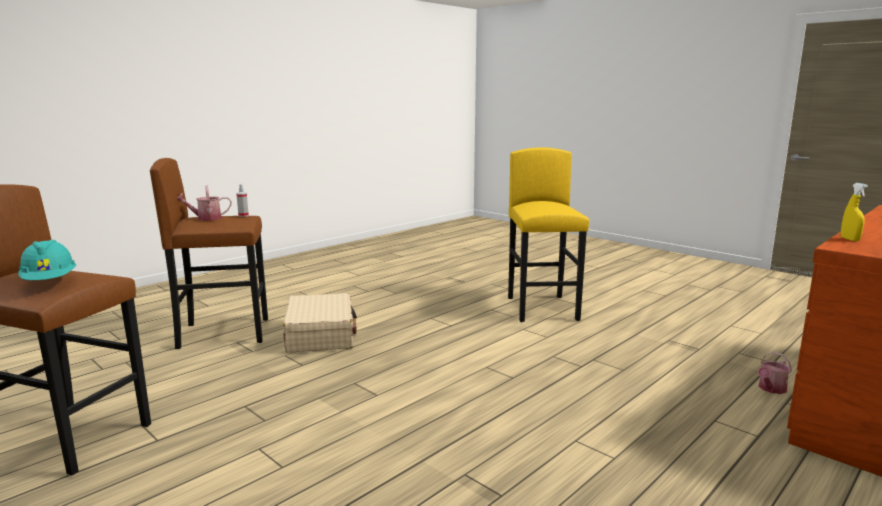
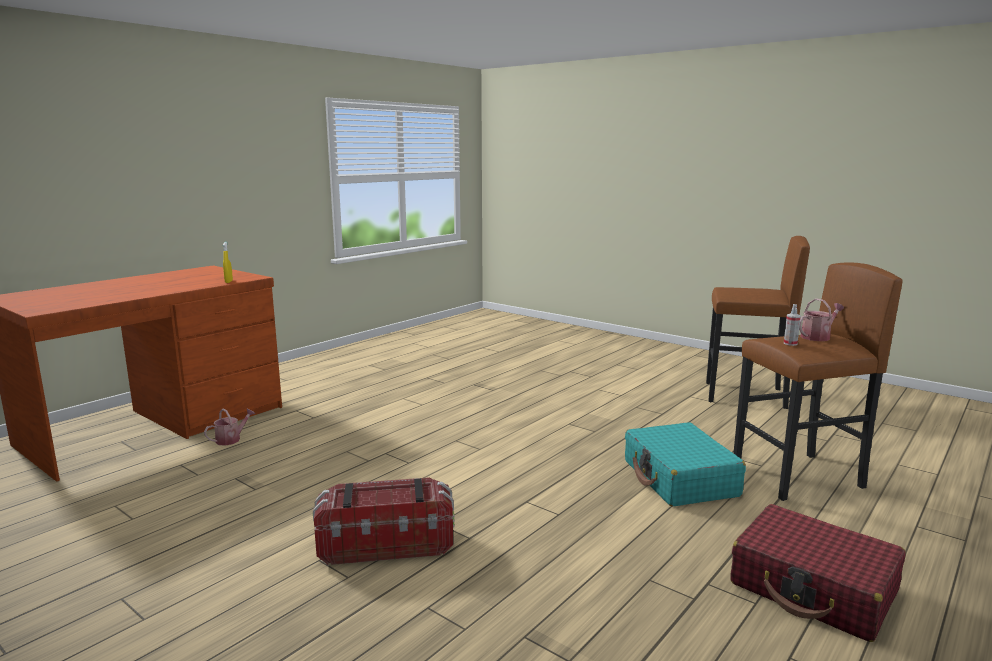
camera: 175 degrees right, 0 degrees up
turquoise hard hat [18,240,76,280] -> none
beige suitcase [283,293,357,353] -> turquoise suitcase [625,422,746,507]
yellow stool [508,147,589,322] -> storage box [313,478,455,565]
none -> red suitcase [730,504,906,642]

